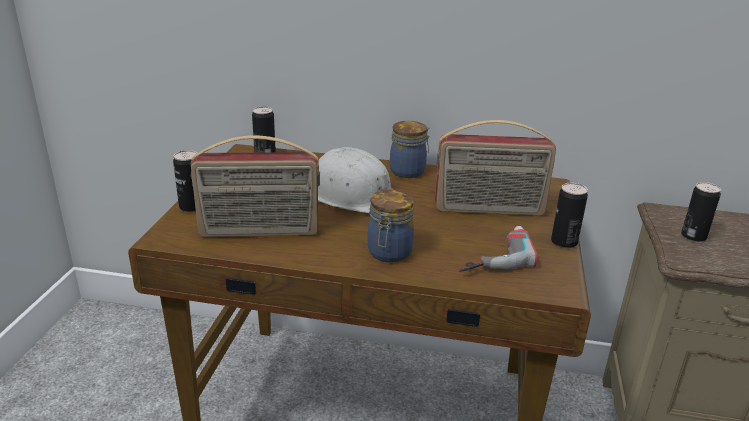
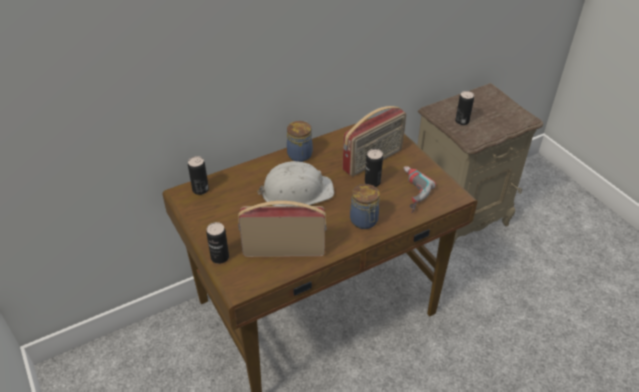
camera: 40 degrees left, 15 degrees up
radio [191,135,320,237] -> radio turned 135 degrees counterclockwise [238,201,326,257]
can [551,183,588,248] -> can moved to [365,149,383,187]

